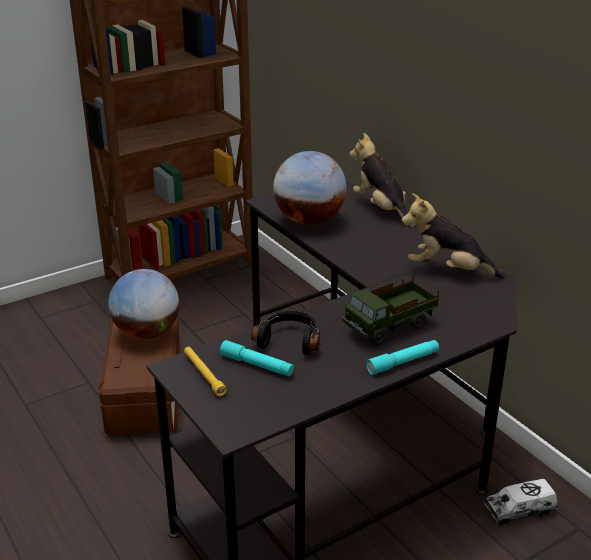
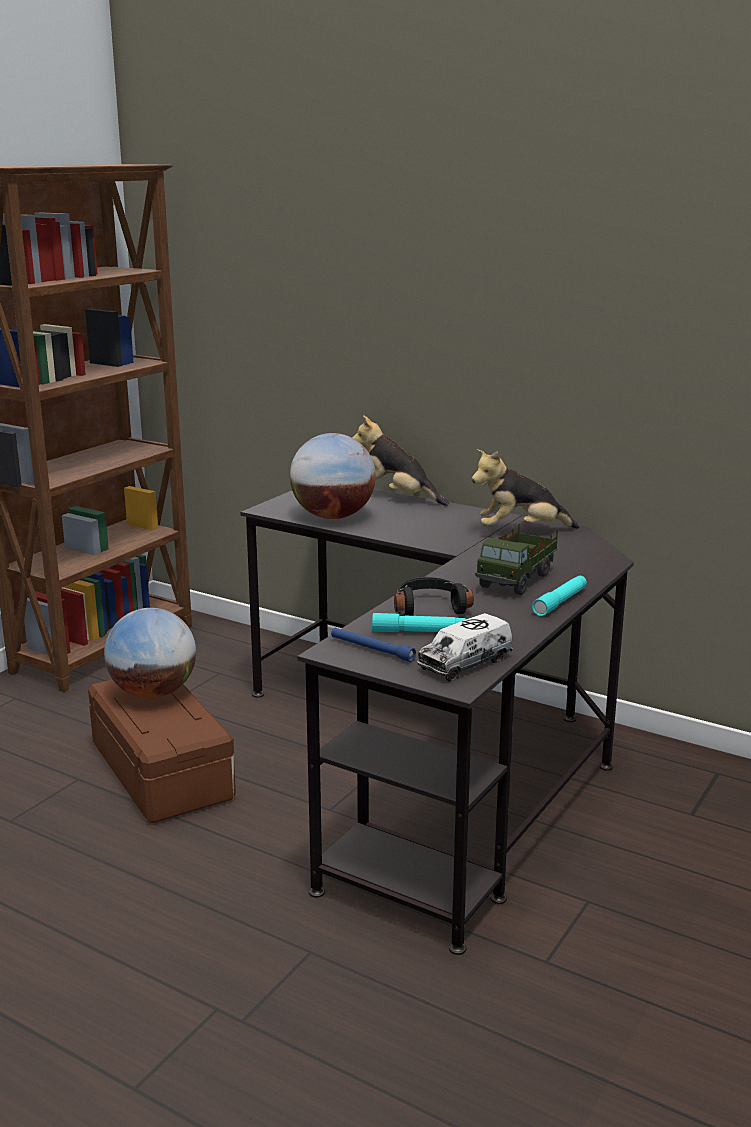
camera: 25 degrees left, 10 degrees down
yellow flashlight [184,347,227,396] -> blue flashlight [331,628,416,662]
toy truck [484,479,557,526] -> toy truck moved to [417,613,513,682]

